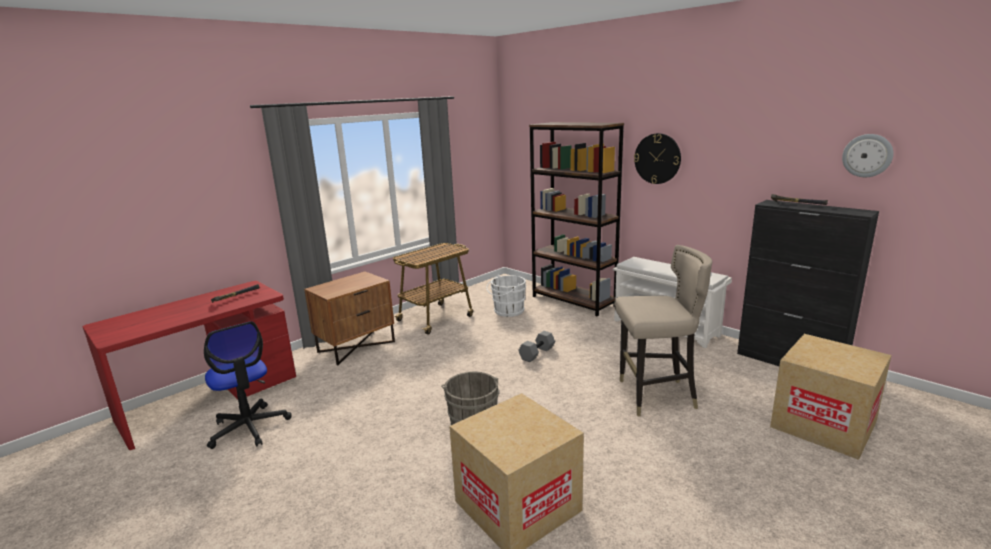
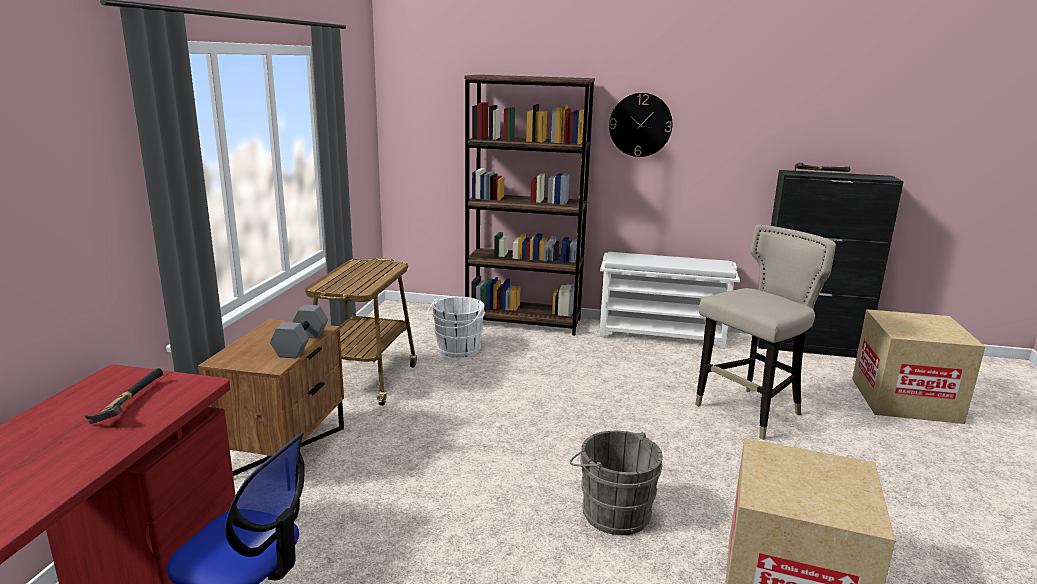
camera: 35 degrees left, 0 degrees up
grey dumbbell [518,331,555,362] -> grey dumbbell moved to [270,305,328,358]
wall clock [842,134,894,177] -> none

